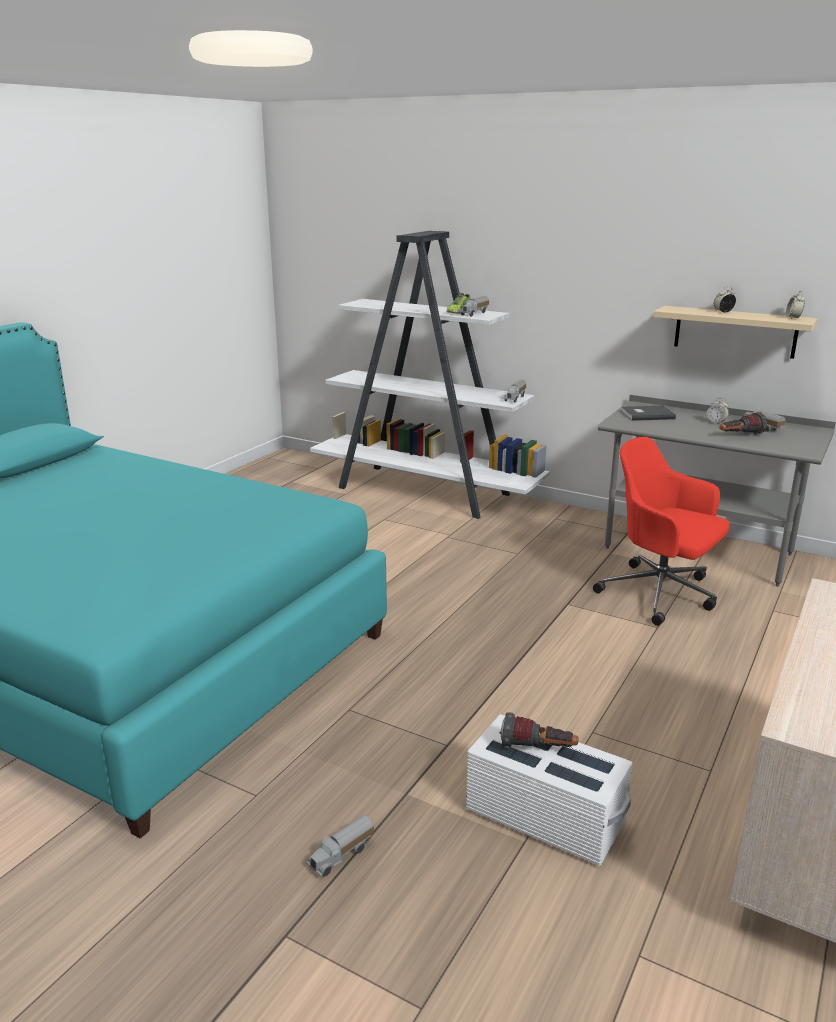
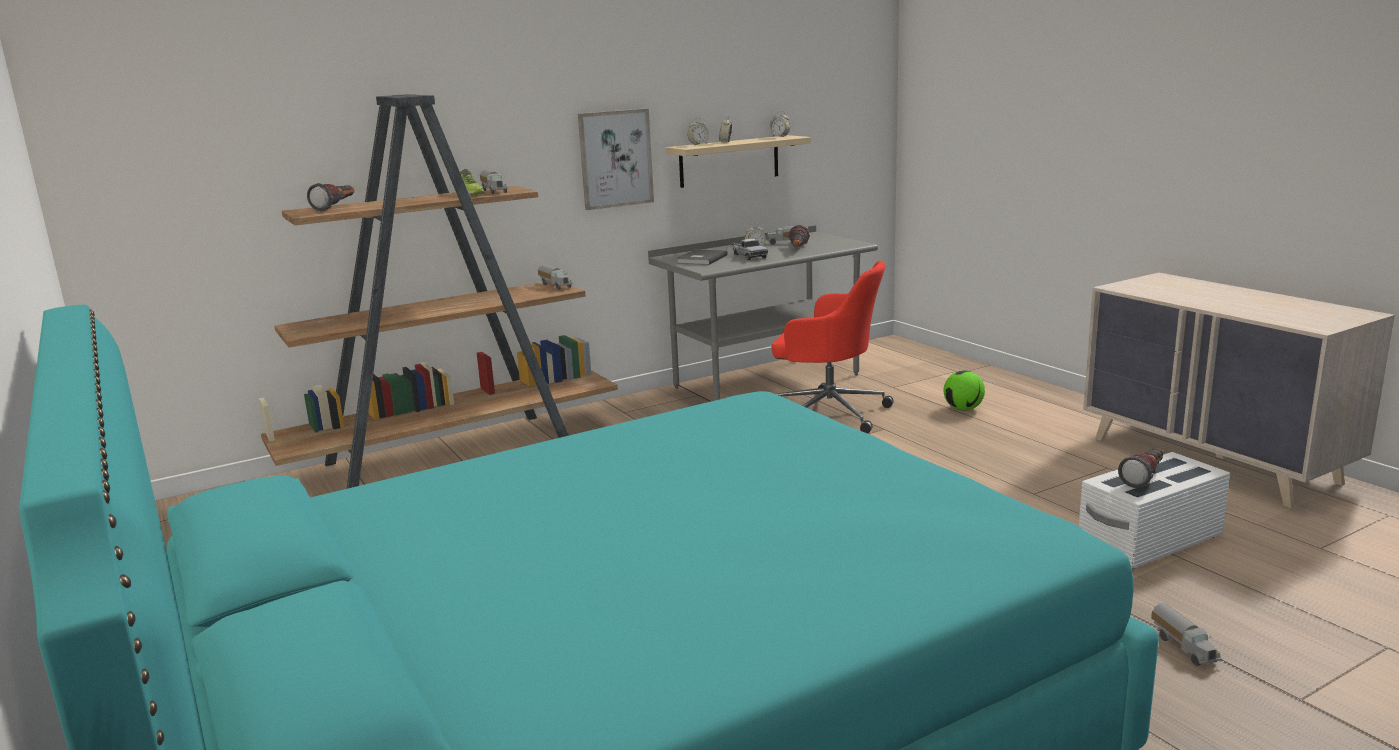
camera: 60 degrees left, 5 degrees down
white bookcase [310,231,550,519] -> brown bookcase [259,94,618,489]
red office chair [593,437,729,626] -> red office chair turned 135 degrees counterclockwise [772,260,894,433]
none -> flashlight [307,183,354,212]
none -> picture [578,109,654,210]
none -> alarm clock [688,118,709,145]
none -> toy truck [733,239,768,260]
none -> football [943,370,985,411]

